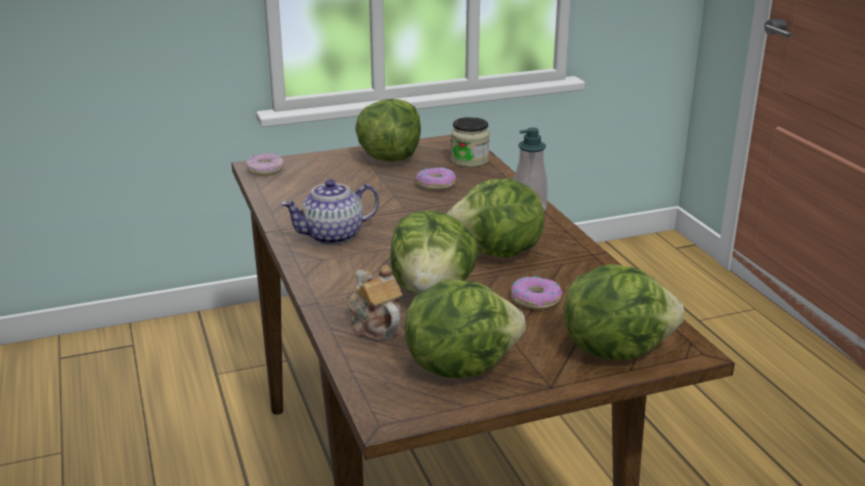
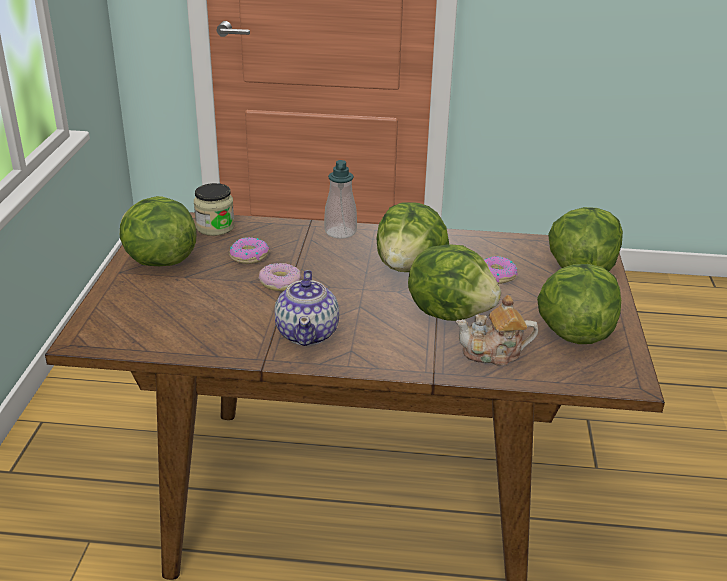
camera: 65 degrees left, 5 degrees up
donut [246,153,284,176] -> donut moved to [259,263,301,291]

